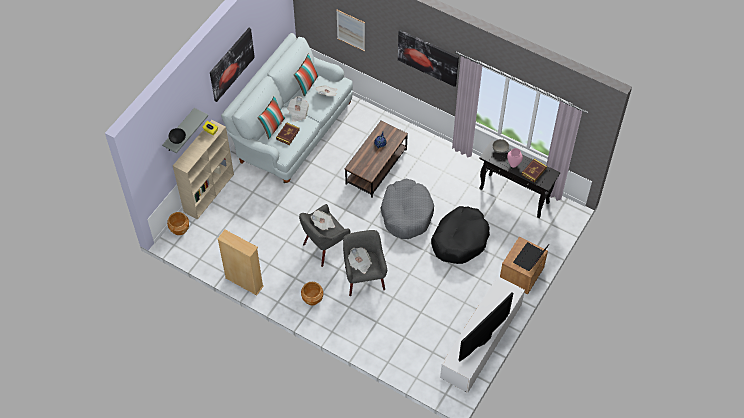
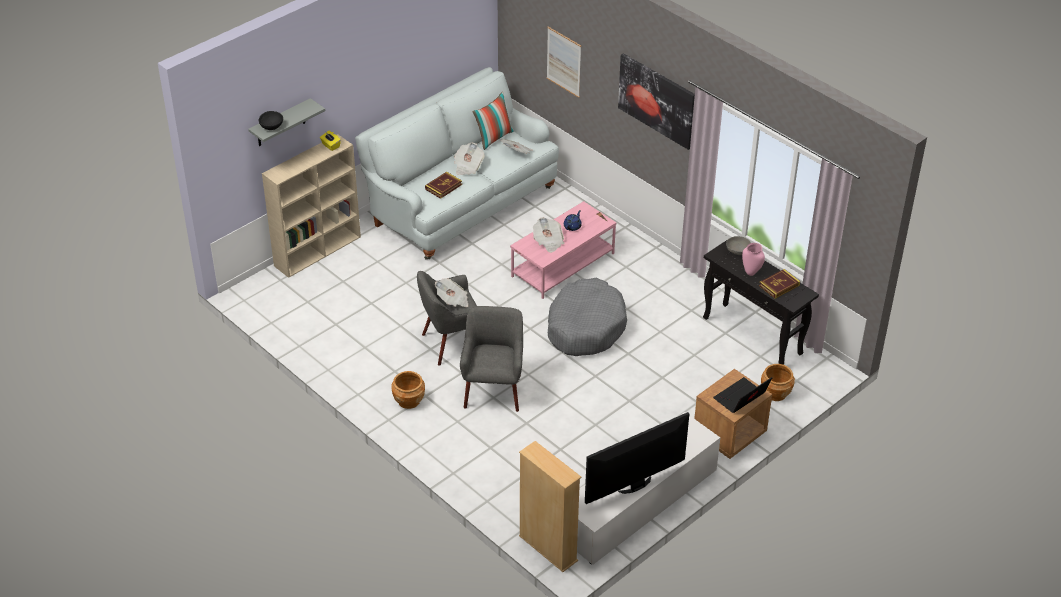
camera: 15 degrees right, 15 degrees down
brown planter [167,212,189,235] -> brown planter moved to [761,364,795,401]
picture [210,28,255,102] -> none
beige bookcase [217,230,264,295] -> beige bookcase moved to [519,441,582,572]
pillow [258,95,285,139] -> none
brown coffee table [345,121,408,197] -> pink coffee table [510,201,616,299]
newspaper [348,247,372,274] -> newspaper moved to [533,217,564,253]
black dog bed [431,206,490,264] -> none

